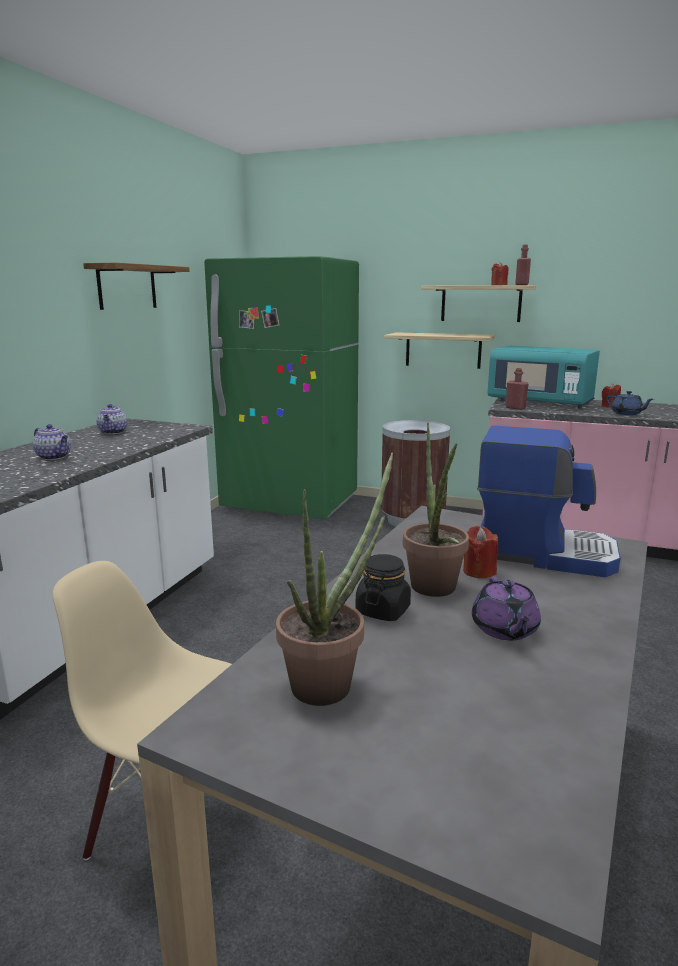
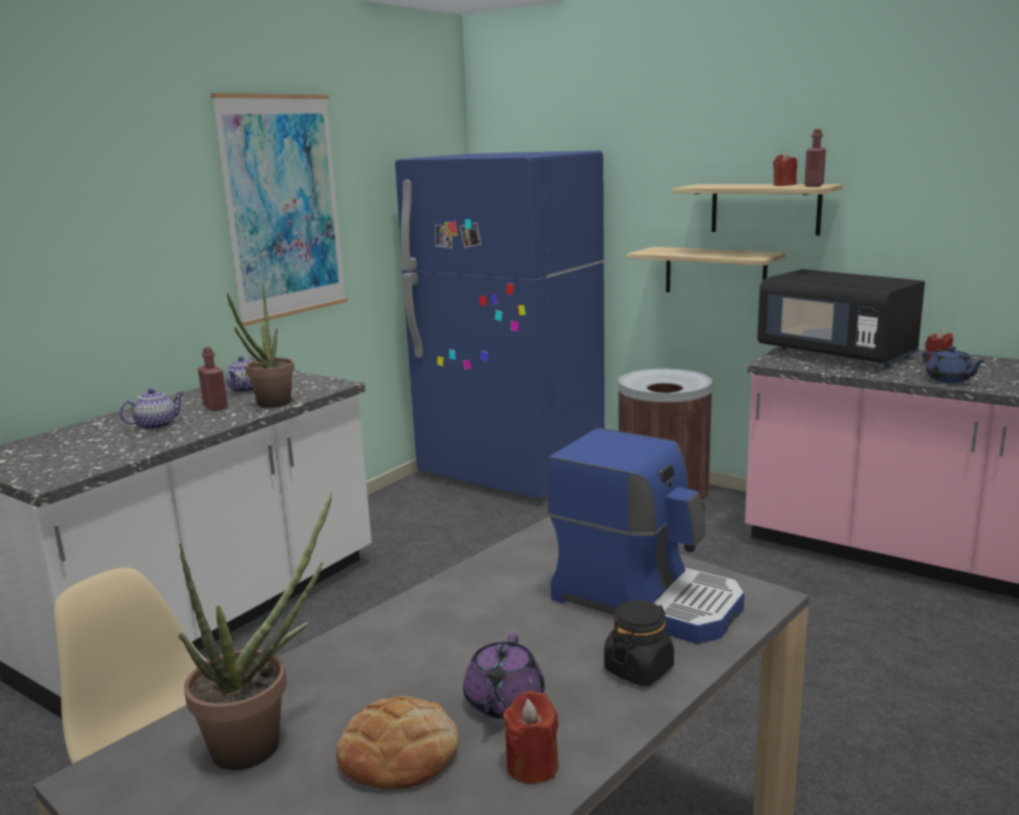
camera: 15 degrees right, 0 degrees up
teapot [33,424,71,460] -> teapot turned 90 degrees counterclockwise [119,388,184,430]
shelf [83,262,190,310] -> picture [211,93,347,326]
green fridge [204,256,359,519] -> blue fridge [395,151,605,499]
black jar [355,554,411,621] -> black jar moved to [604,600,674,686]
potted plant [403,422,469,597] -> potted plant moved to [227,283,295,408]
red candle [463,526,498,578] -> red candle moved to [503,691,559,784]
turquoise microwave [487,346,600,409] -> black microwave [757,269,925,367]
red bottle [506,368,529,410] -> red bottle moved to [198,347,228,411]
none -> bread [336,696,459,790]

